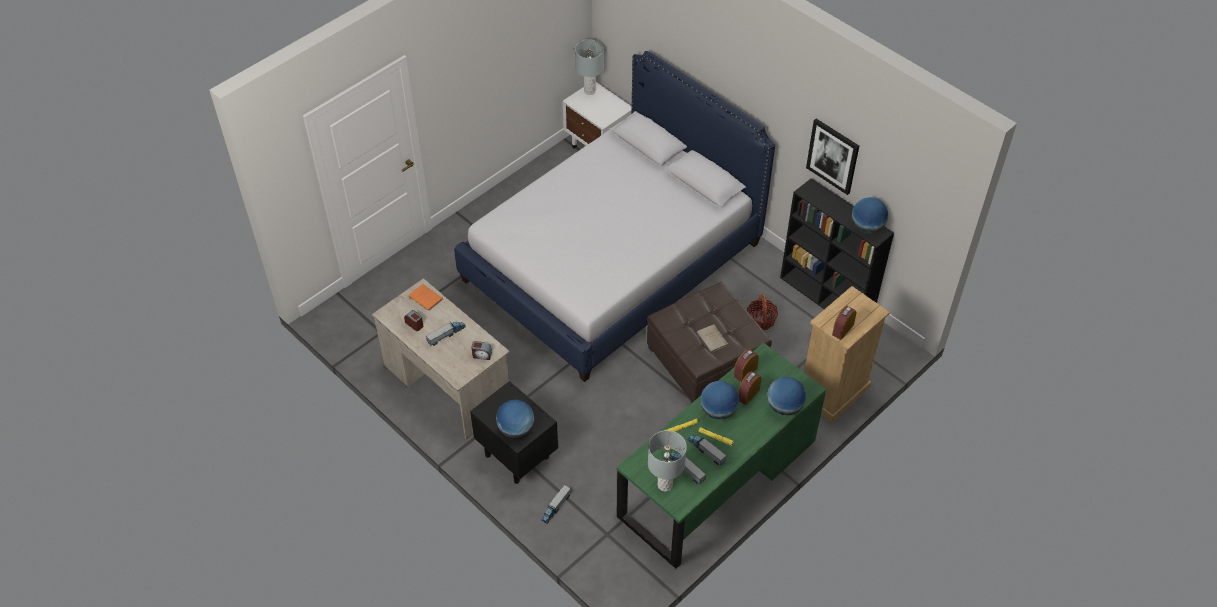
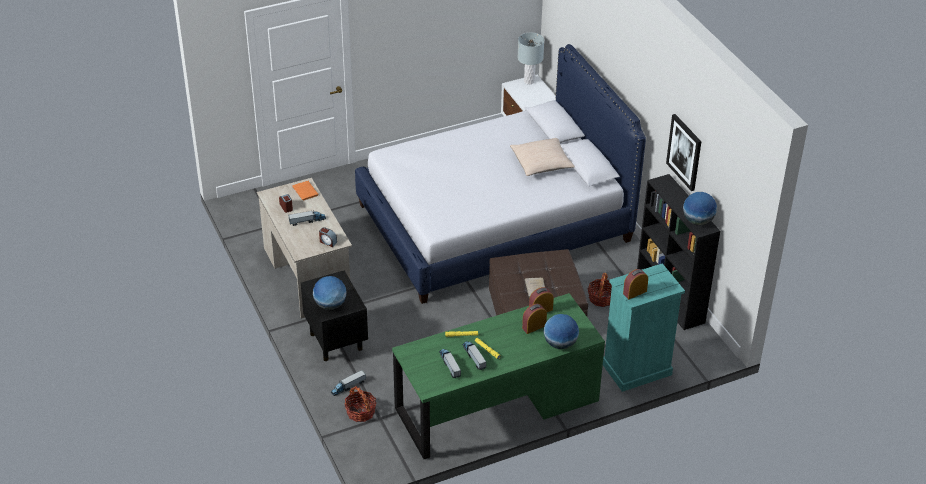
camera: 20 degrees right, 10 degrees down
grey table lamp [648,430,687,492] -> none
globe [700,381,739,419] -> none
beige dresser [804,286,890,423] -> turquoise dresser [603,263,685,392]
none -> basket [345,386,376,422]
none -> beige pillow [510,138,575,176]

